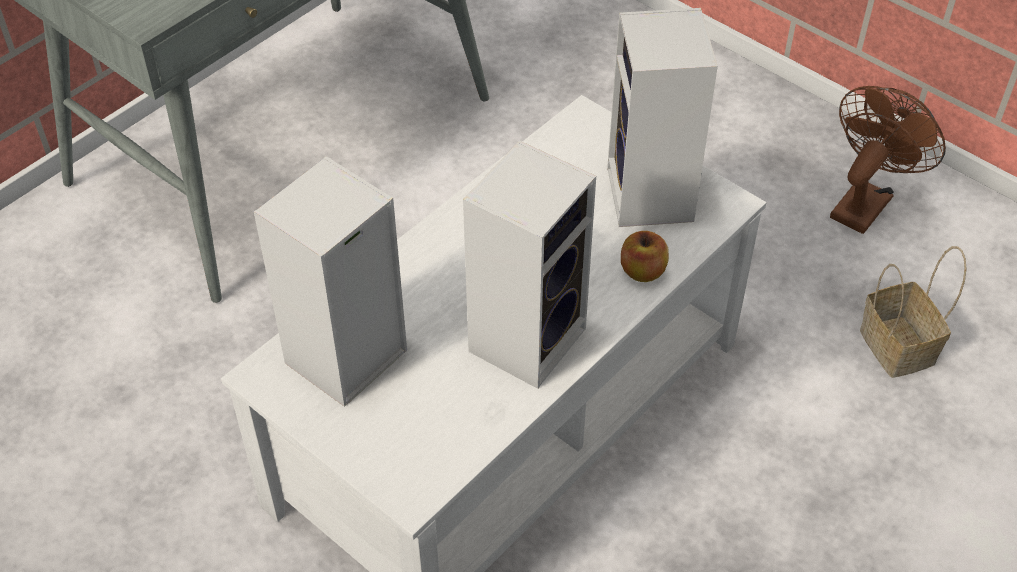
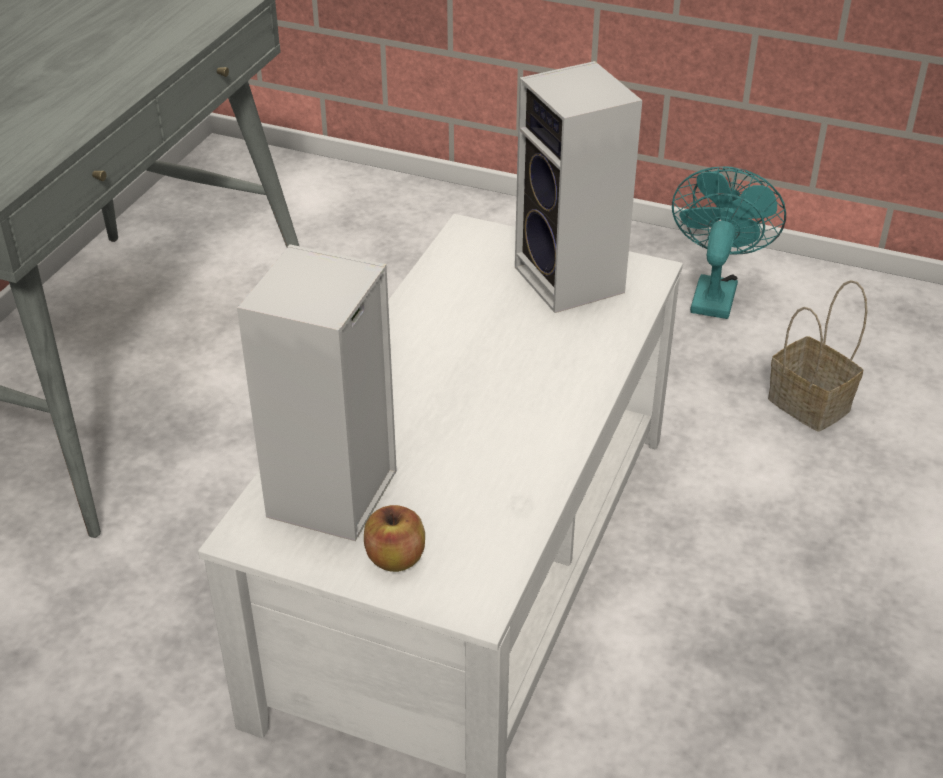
camera: 20 degrees left, 10 degrees down
speaker [463,141,596,389] -> none
apple [621,231,669,282] -> apple moved to [364,505,425,572]
brown fan [830,86,946,234] -> turquoise fan [672,166,786,319]

